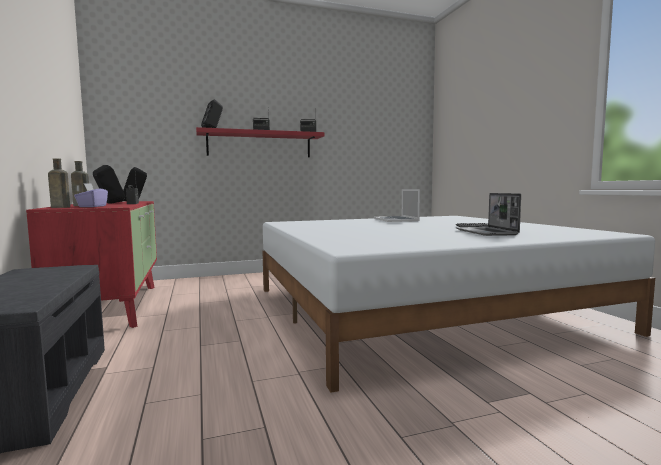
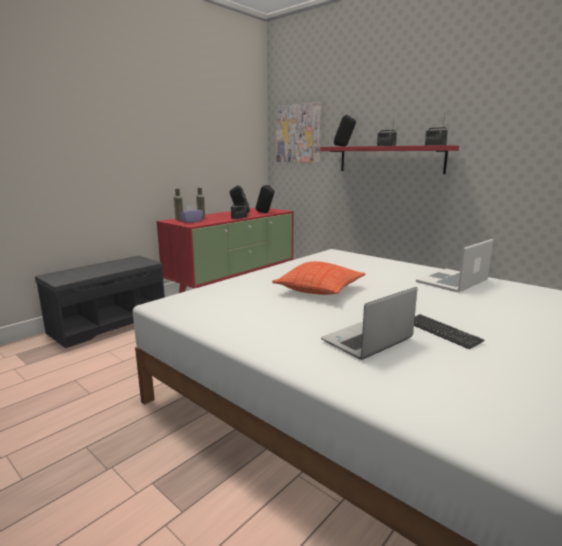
camera: 60 degrees right, 10 degrees up
none -> orange pillow [272,261,366,295]
none -> picture [276,102,321,163]

